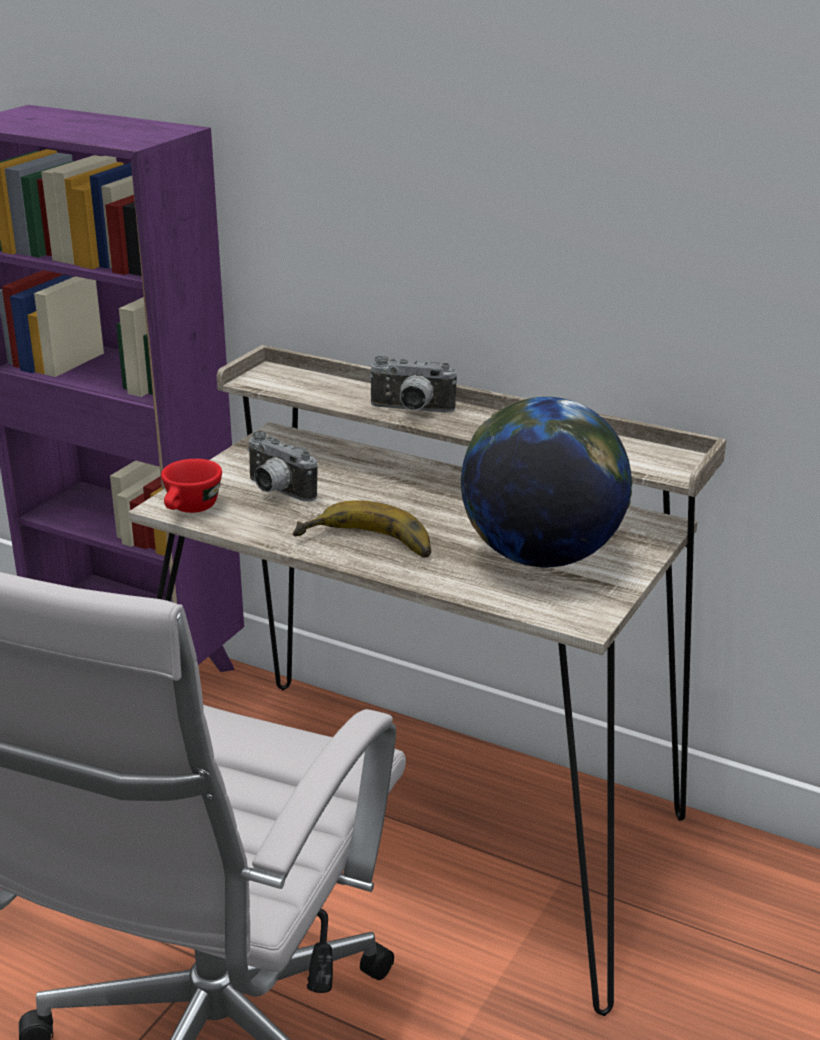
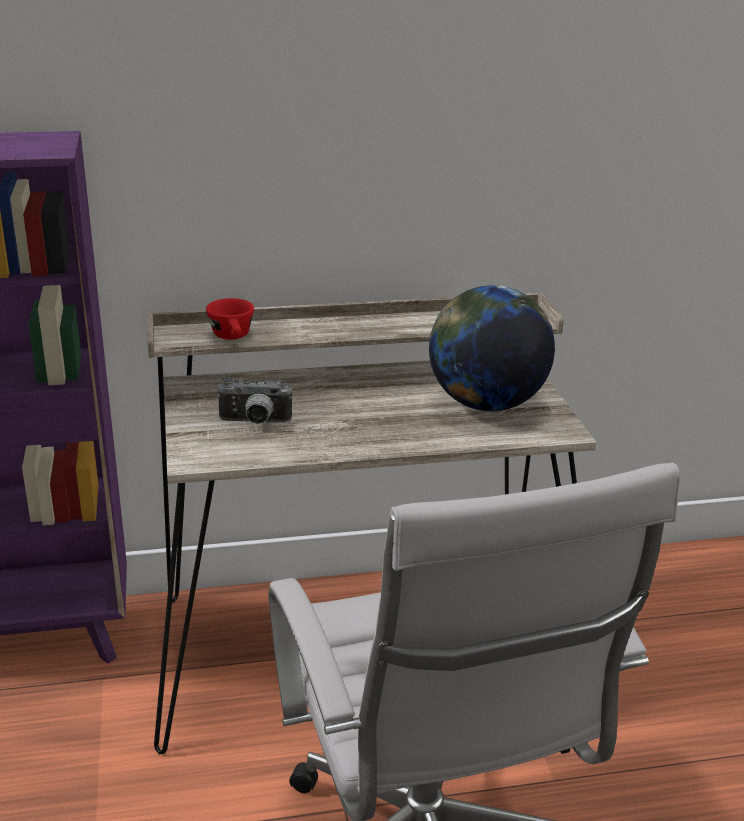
camera: 40 degrees left, 0 degrees up
red cup [161,459,222,513] -> red cup moved to [206,298,254,340]
banana [293,500,431,558] -> none
camera [369,356,457,413] -> none

